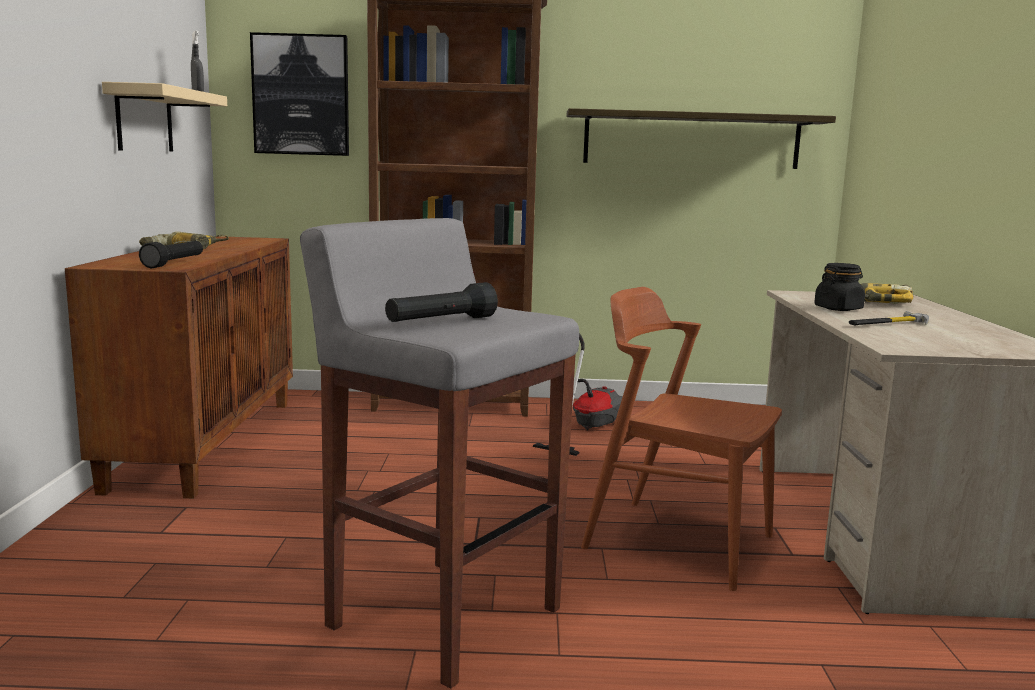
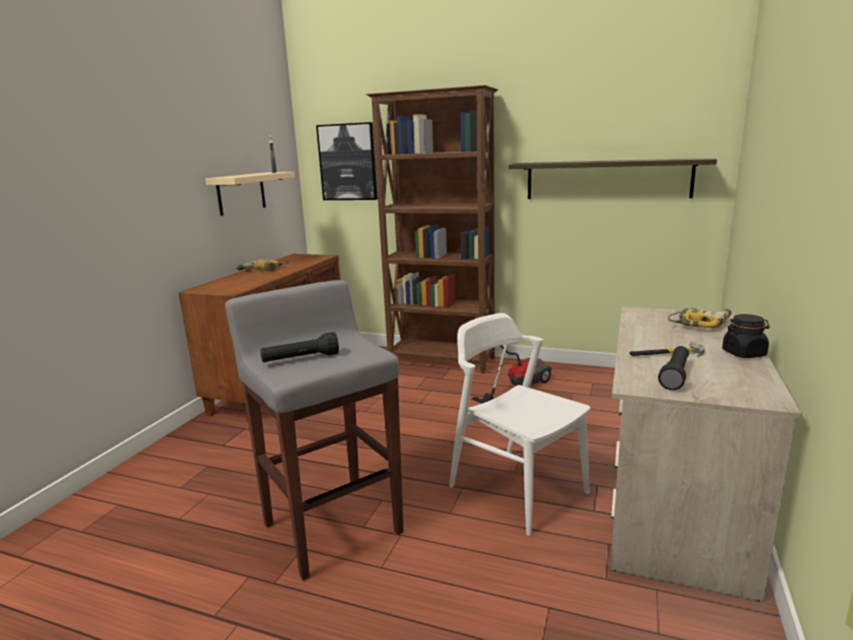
camera: 20 degrees right, 5 degrees up
black flashlight [139,241,203,268] -> black flashlight moved to [658,346,689,390]
brown chair [581,287,782,591] -> white chair [449,313,591,536]
black jar [814,263,865,311] -> black jar moved to [722,314,770,358]

